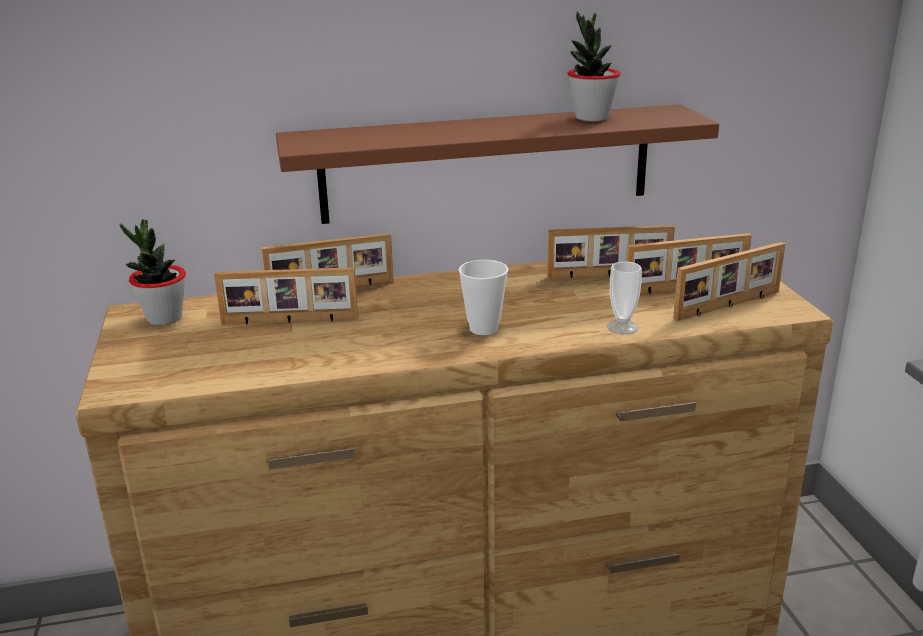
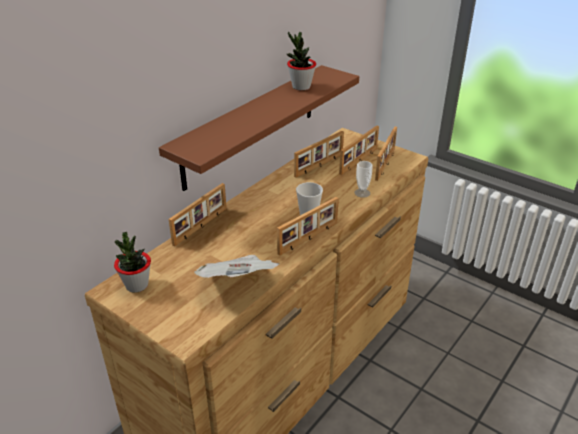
camera: 40 degrees left, 10 degrees up
picture frame [214,267,358,325] -> picture frame moved to [277,197,339,256]
none -> newspaper [194,255,280,278]

